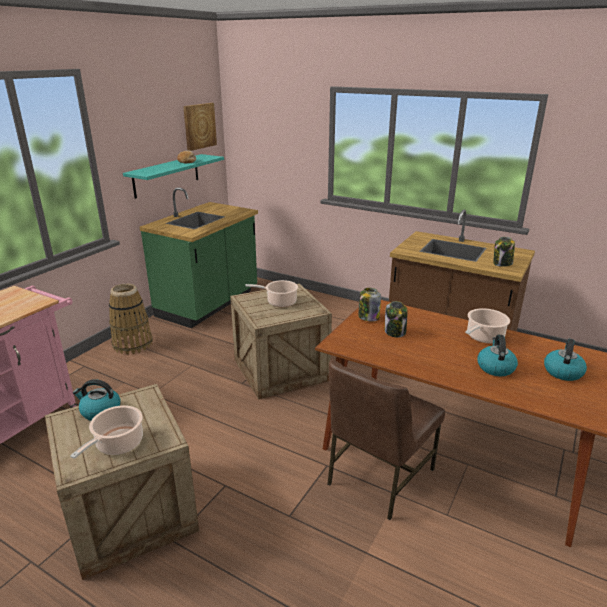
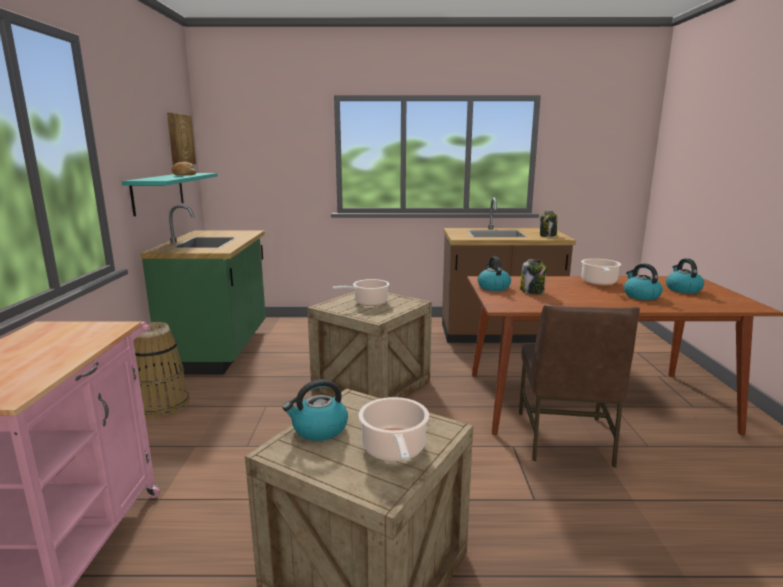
camera: 30 degrees left, 10 degrees down
jar [358,288,381,321] -> kettle [478,257,511,291]

